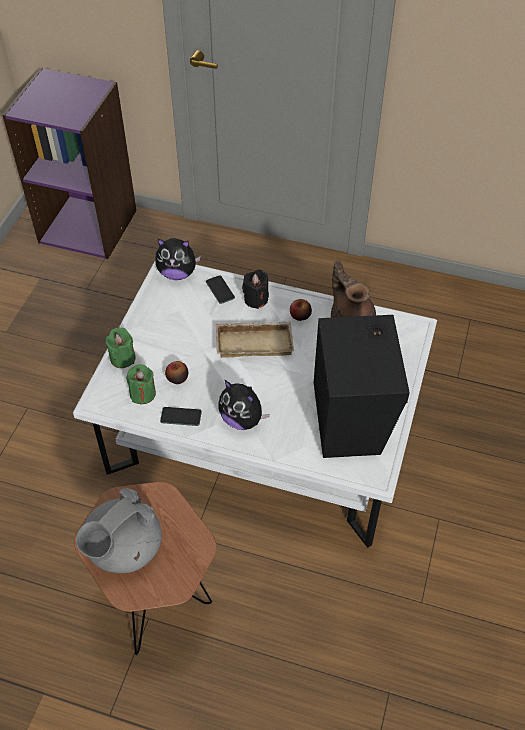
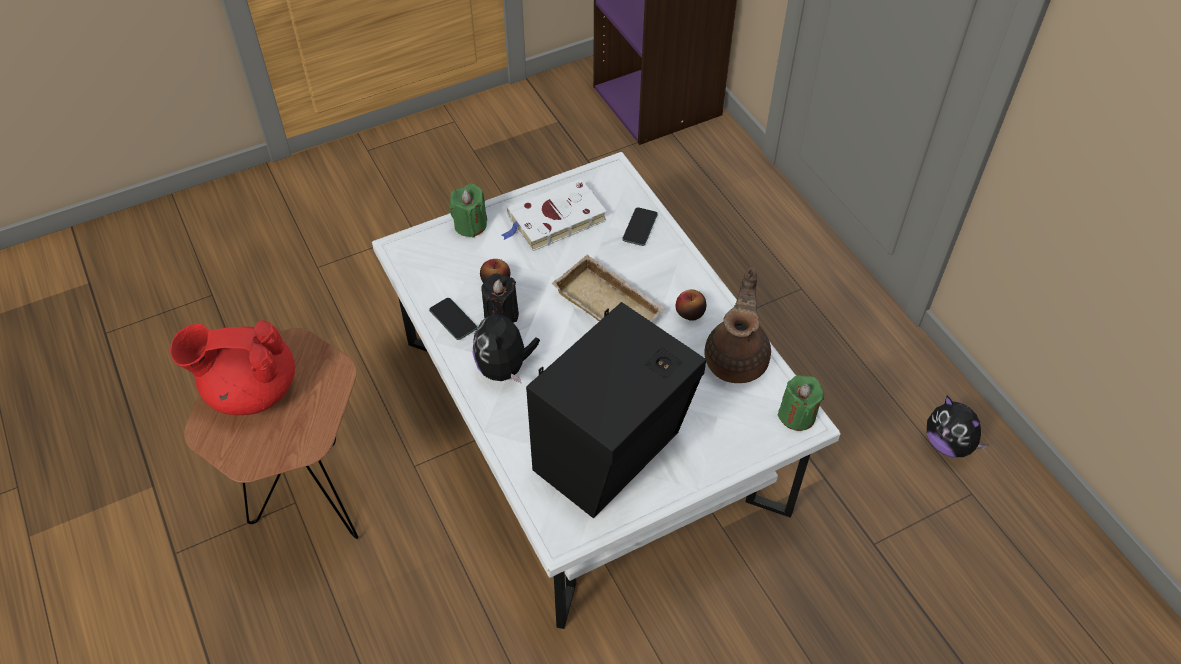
camera: 45 degrees right, 0 degrees up
grey teapot [76,488,162,573] -> red teapot [170,320,295,415]
green candle [126,364,156,404] -> green candle moved to [778,375,824,431]
plush toy [155,238,201,280] -> plush toy moved to [927,396,988,457]
black candle [242,269,269,309] -> black candle moved to [482,274,519,323]
none -> white book [501,179,607,251]

